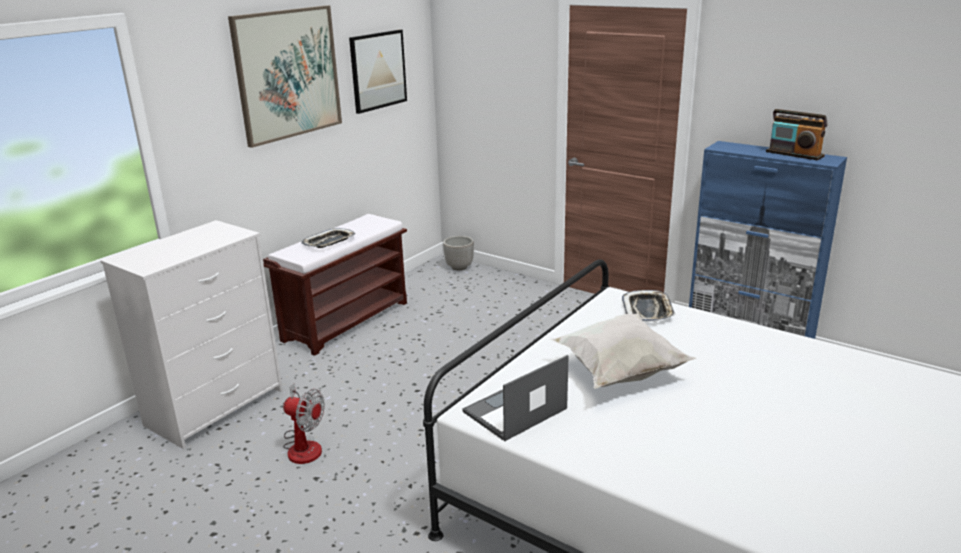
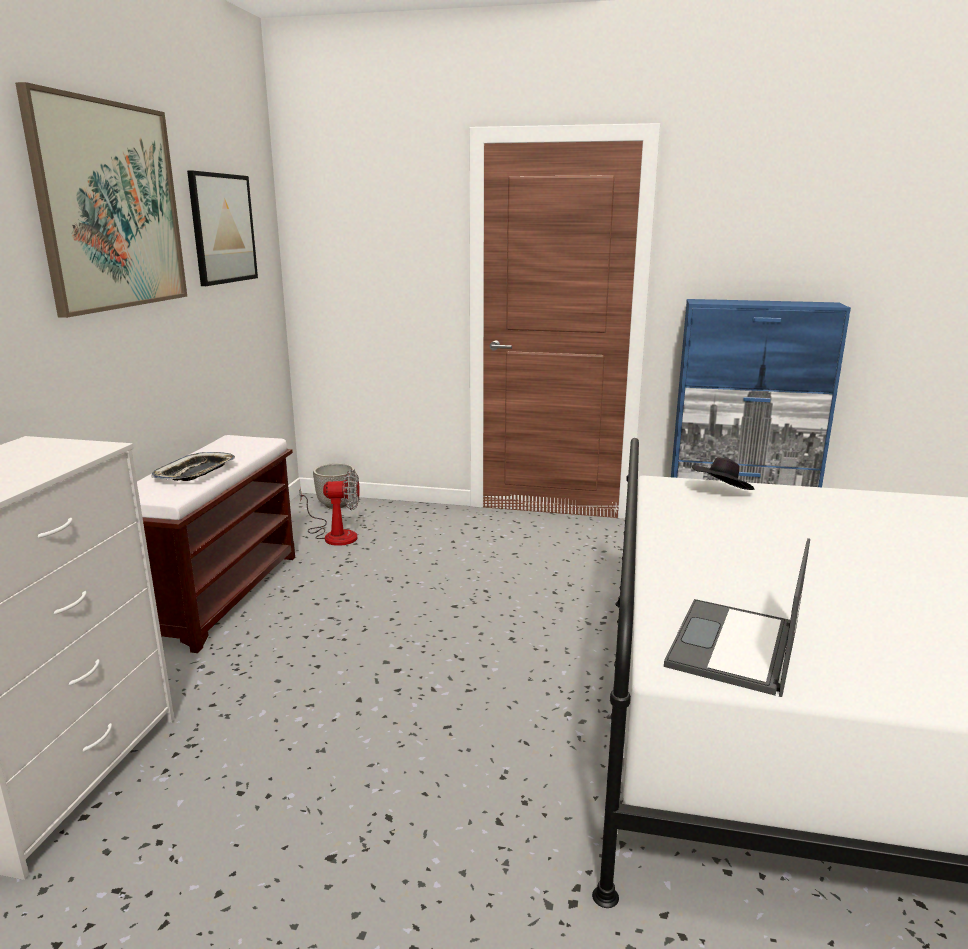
camera: 25 degrees left, 5 degrees down
fan [283,383,325,464] -> fan moved to [299,469,360,546]
white pillow [550,313,697,389] -> none
tray [622,290,676,321] -> black hat [692,457,755,490]
radio [766,109,828,160] -> none

